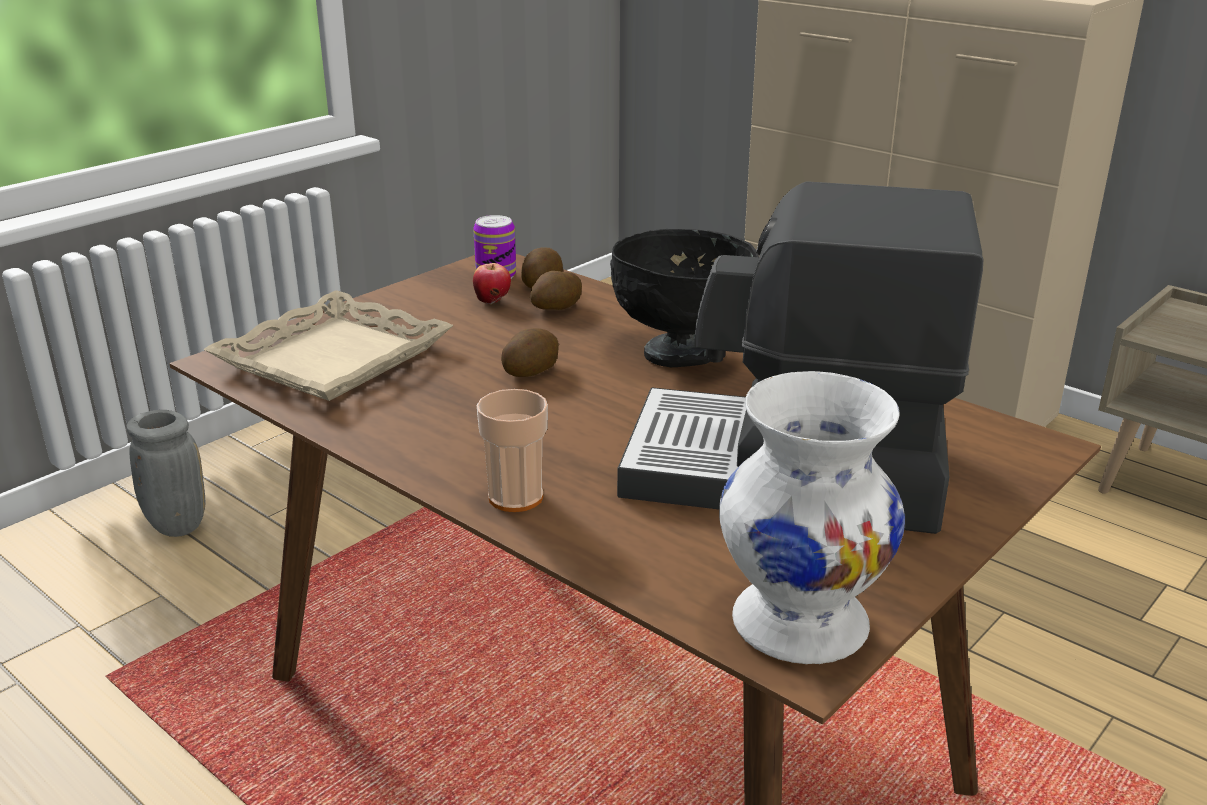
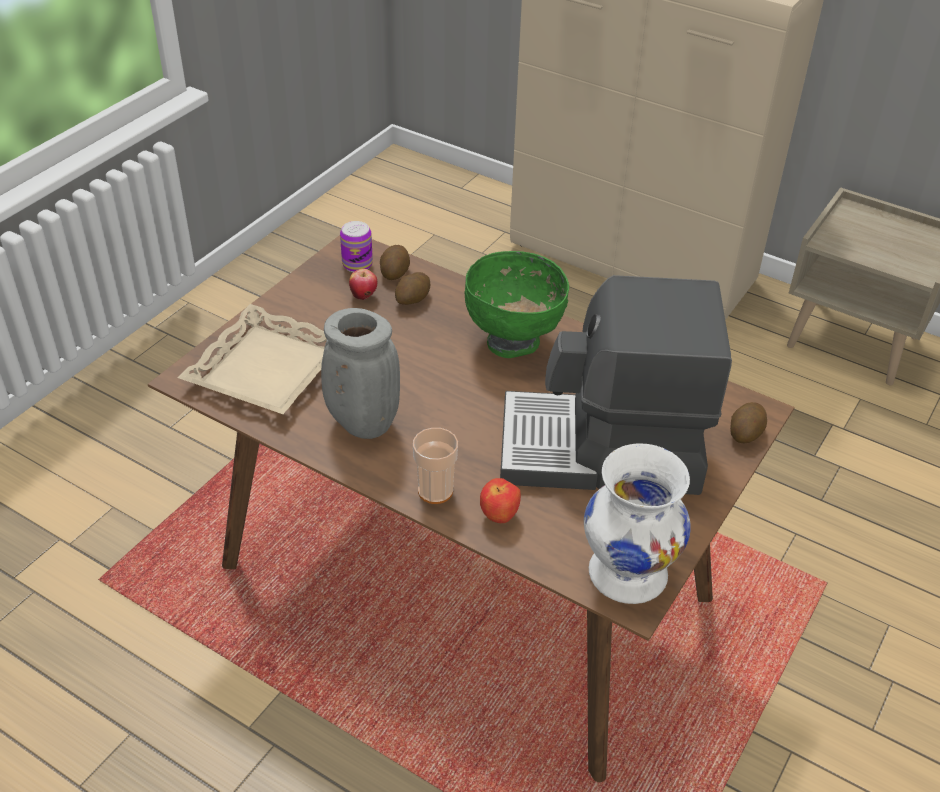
camera: 10 degrees left, 15 degrees up
grey vase [127,410,205,537] -> grey vase moved to [321,308,400,439]
potato [501,328,559,377] -> potato moved to [730,402,767,443]
black bowl [610,229,759,367] -> green bowl [464,251,569,358]
none -> apple [480,478,521,523]

